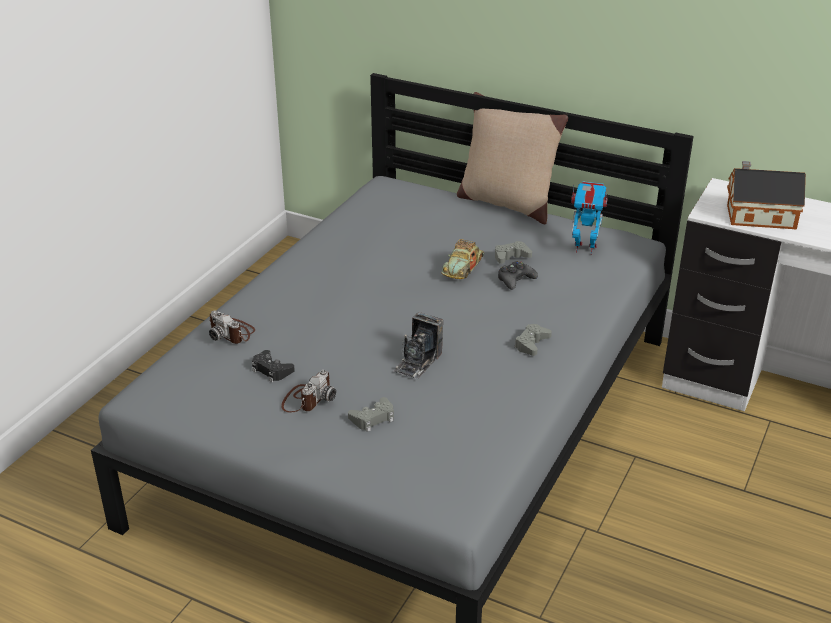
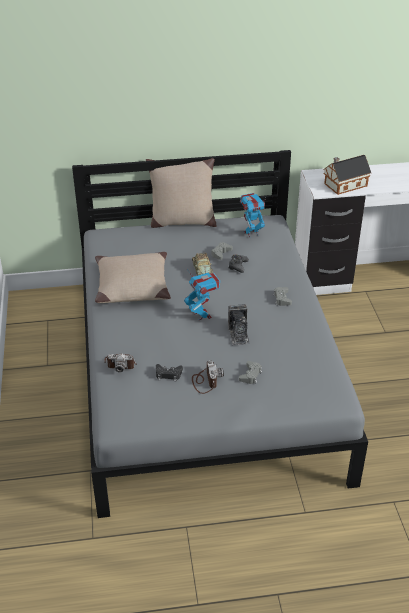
camera: 35 degrees left, 5 degrees up
none -> beige pillow [95,252,171,303]
none -> toy robot [184,271,220,320]

